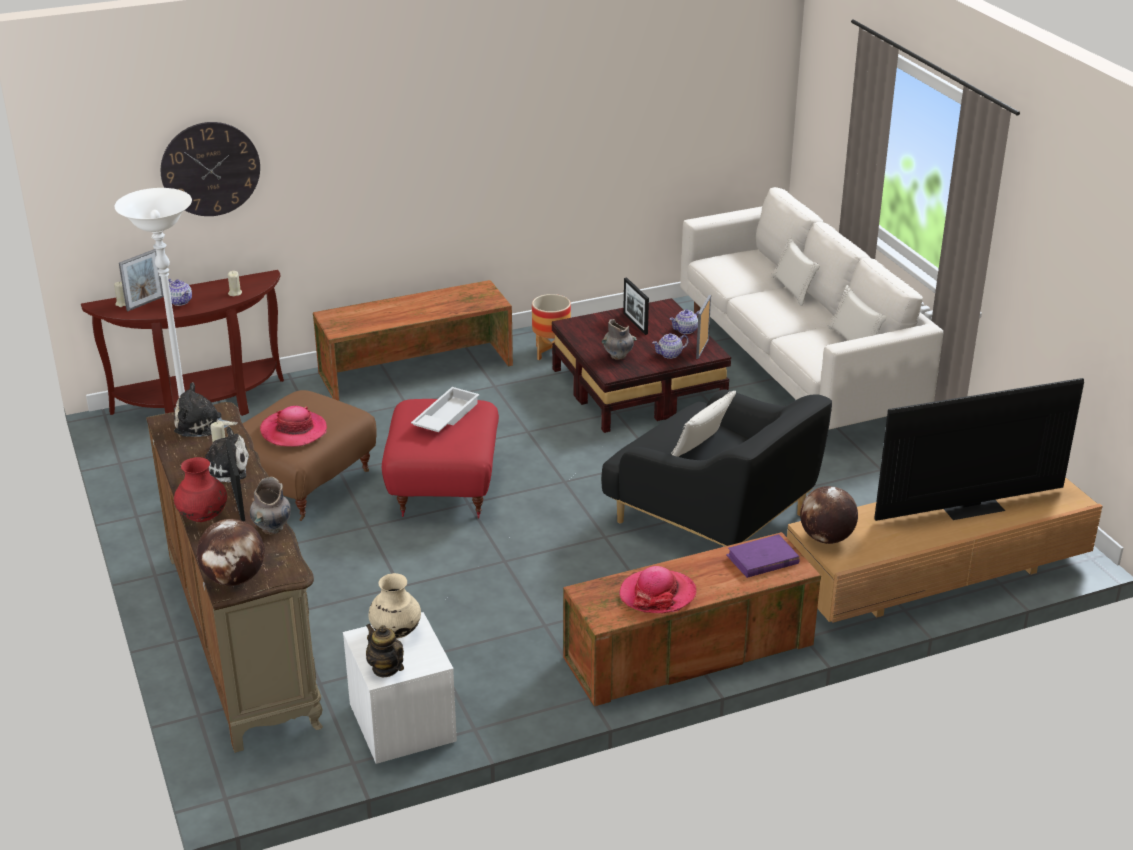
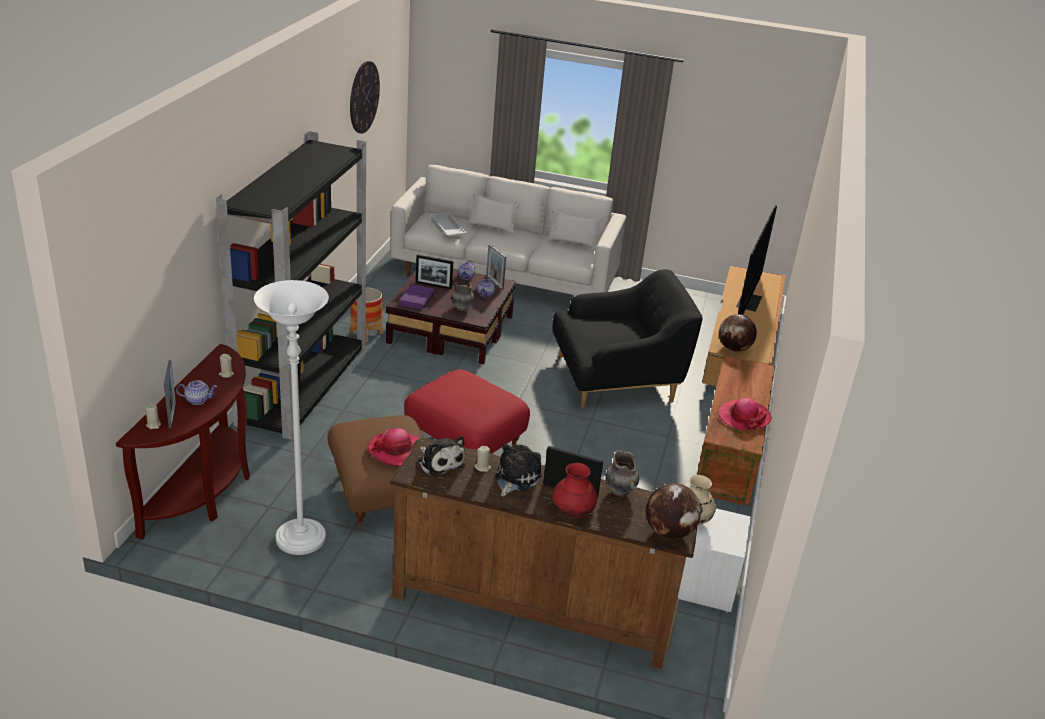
camera: 55 degrees left, 0 degrees up
wall clock [161,122,260,216] -> wall clock moved to [350,61,380,134]
plush toy [174,382,238,437] -> plush toy turned 75 degrees counterclockwise [418,436,466,478]
brown bench [313,280,513,401] -> black bookcase [216,131,366,440]
teapot [366,624,404,677] -> none
white tray [411,387,479,432] -> white tray moved to [430,212,467,236]
white pillow [671,391,736,457] -> none
purple book [726,534,800,578] -> purple book moved to [399,284,435,310]

